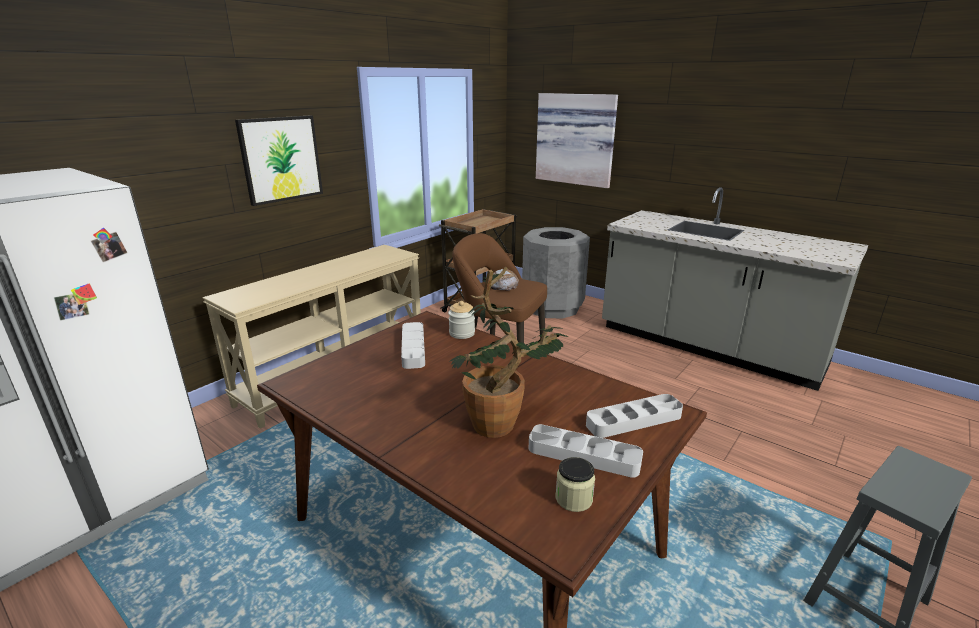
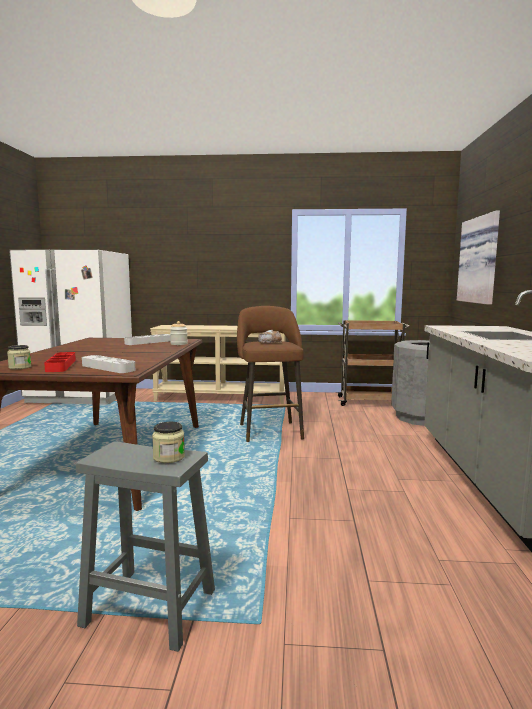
camera: 55 degrees right, 15 degrees down
picture [235,116,323,206] -> none
potted plant [449,267,568,438] -> none
grey tray [529,424,643,478] -> red tray [44,352,76,372]
none -> jar [152,422,185,463]

